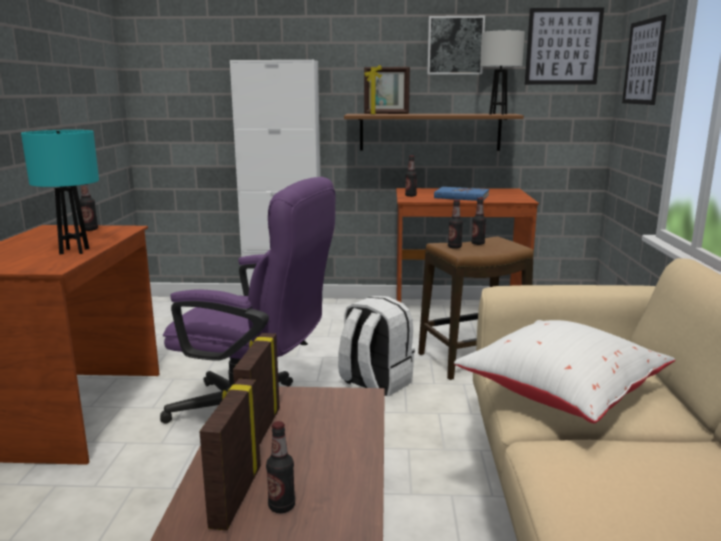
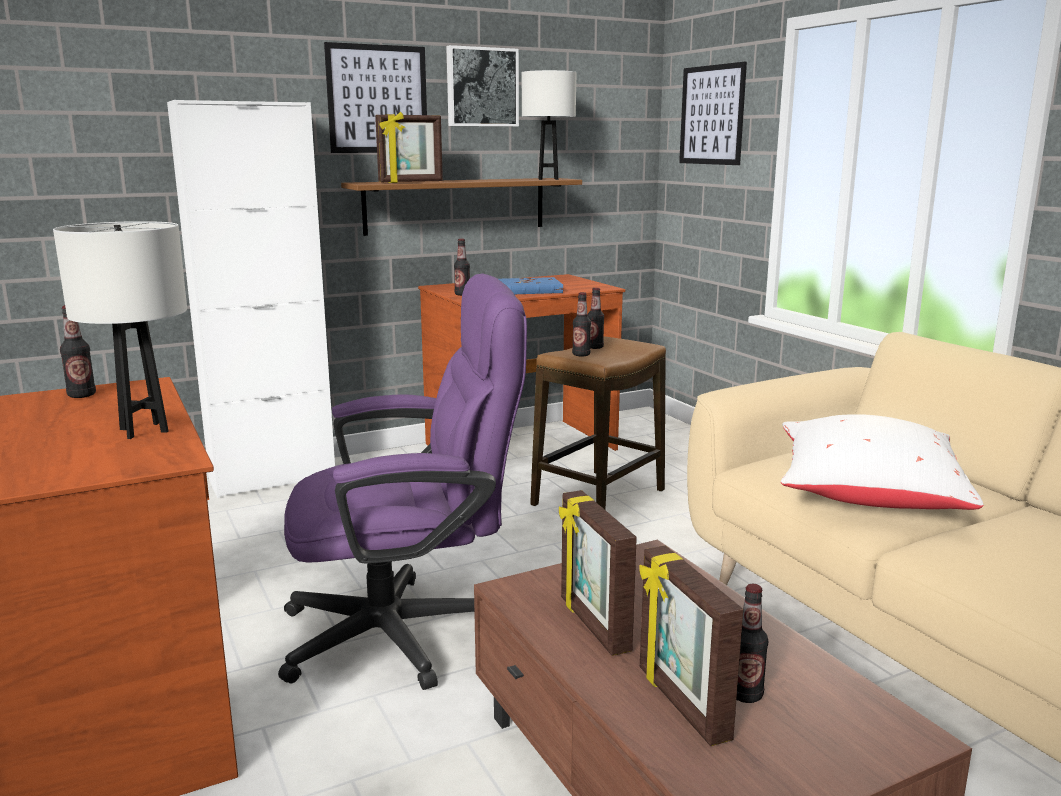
camera: 30 degrees left, 0 degrees up
turquoise table lamp [21,130,99,255] -> white table lamp [53,221,187,439]
white backpack [338,296,415,397] -> none
picture [525,8,604,85] -> picture moved to [324,42,427,153]

